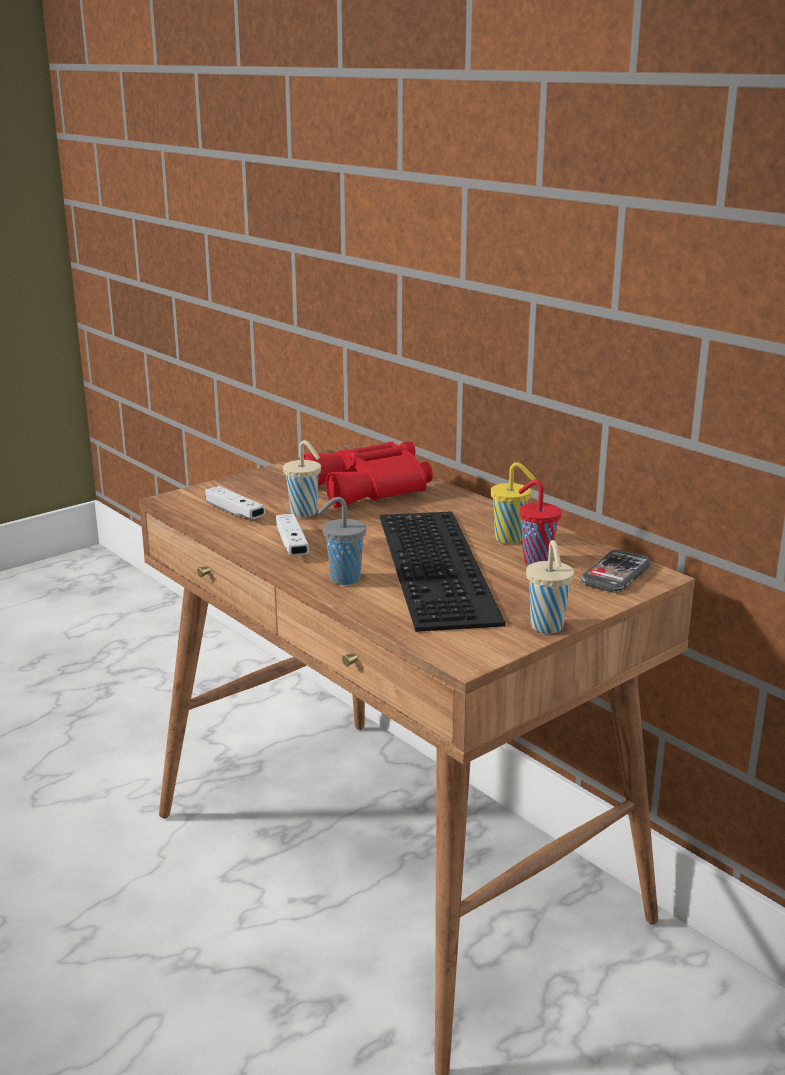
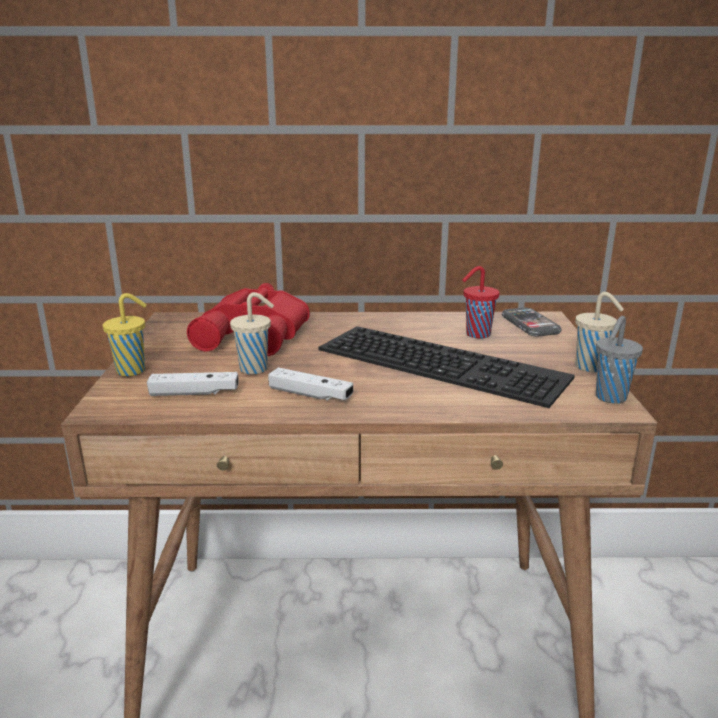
camera: 50 degrees left, 0 degrees up
grey cup [318,497,366,585] -> grey cup moved to [596,316,643,403]
yellow cup [491,462,536,544] -> yellow cup moved to [103,293,147,376]

